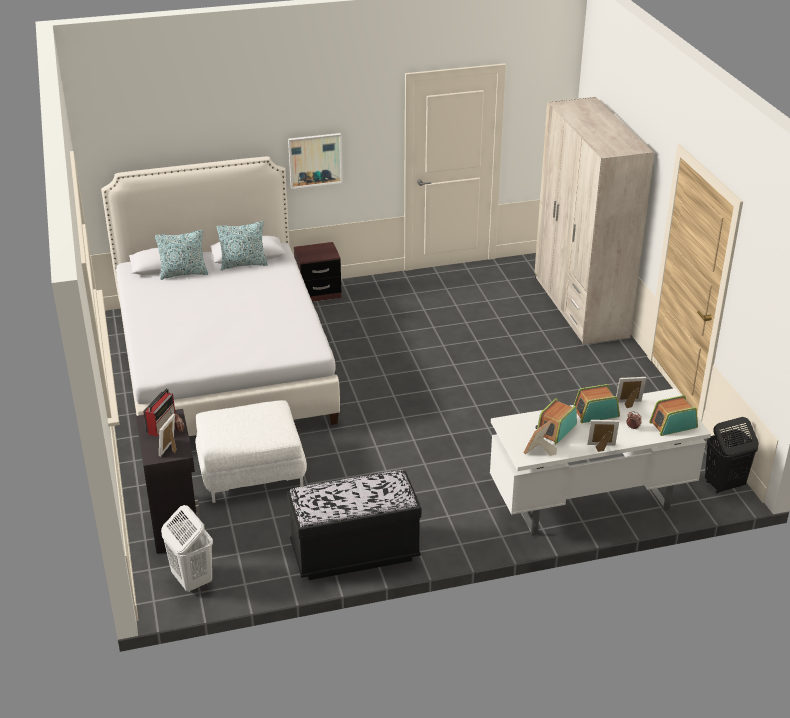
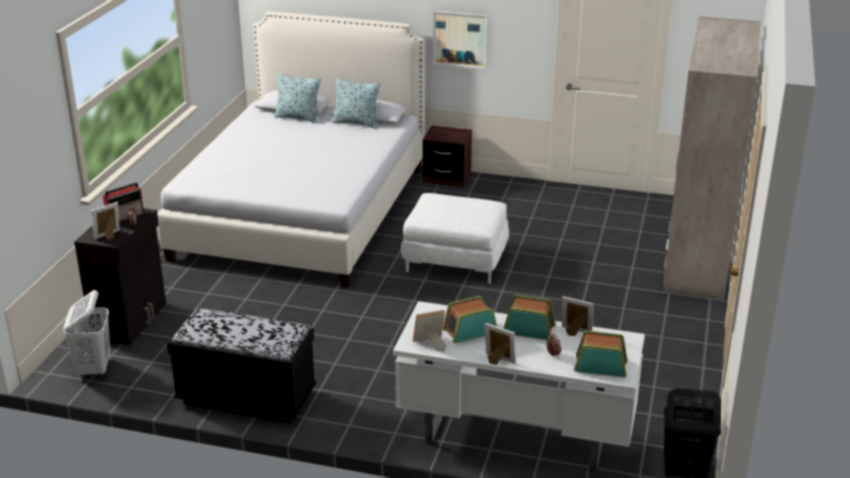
camera: 30 degrees right, 5 degrees down
white ottoman [195,400,307,503] -> white ottoman moved to [401,193,509,283]

